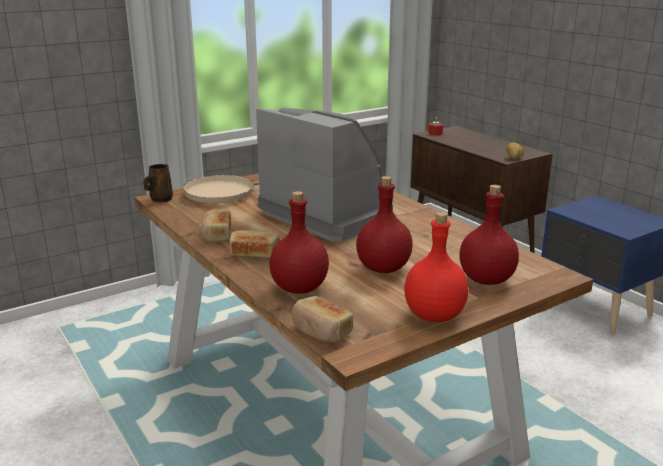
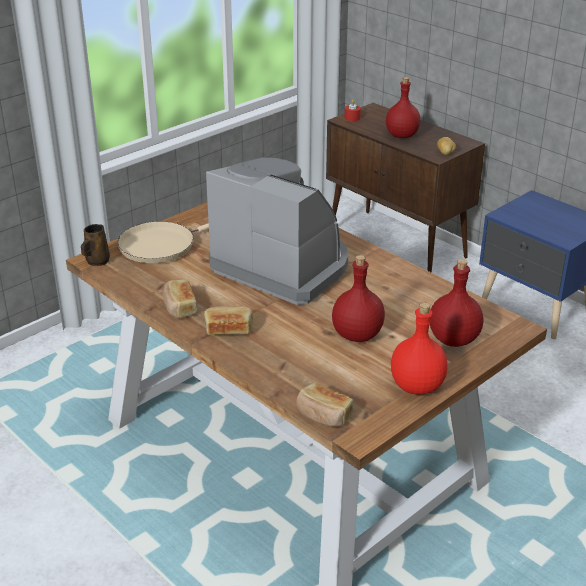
camera: 10 degrees left, 10 degrees up
red bottle [270,191,329,294] -> red bottle moved to [386,77,420,138]

